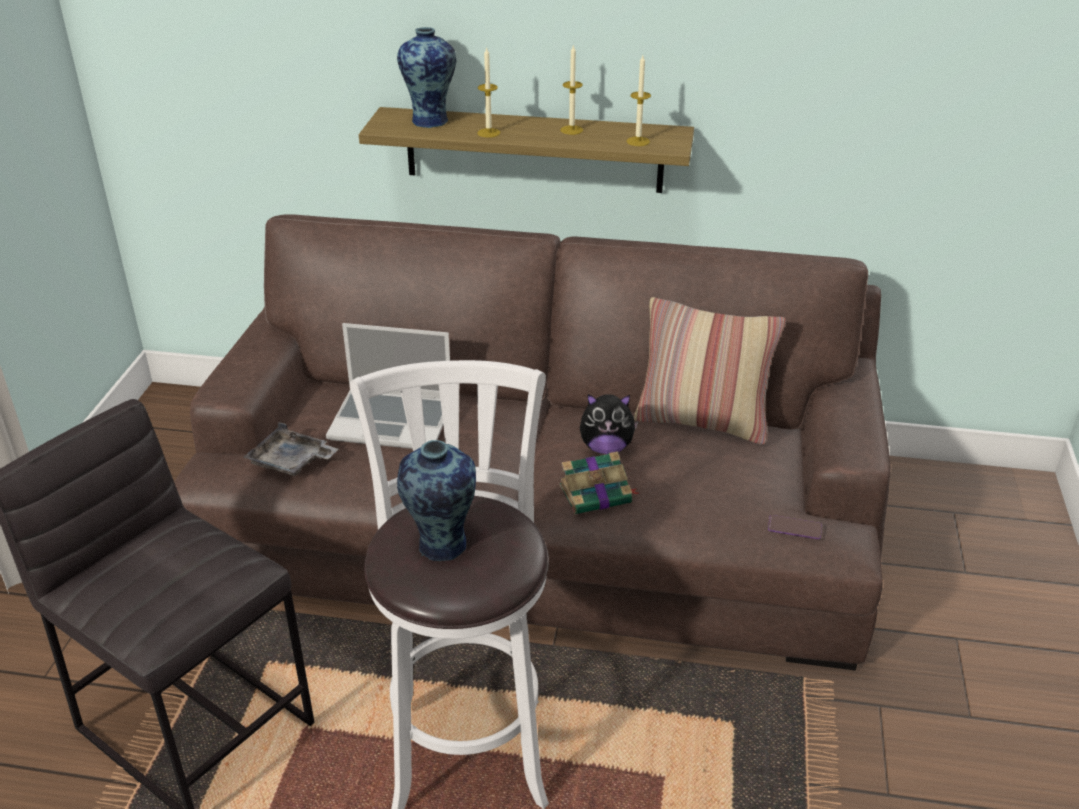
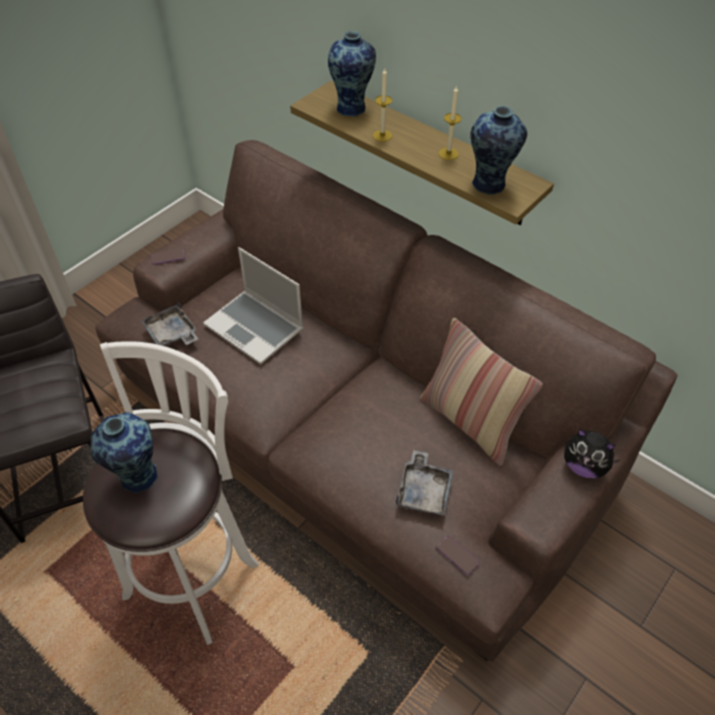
camera: 30 degrees right, 15 degrees up
book [560,451,640,514] -> none
plush toy [580,394,639,454] -> plush toy moved to [564,429,619,478]
candle [627,56,651,146] -> vase [470,106,527,195]
none -> phone [151,249,185,265]
none -> grey tray [396,450,454,516]

